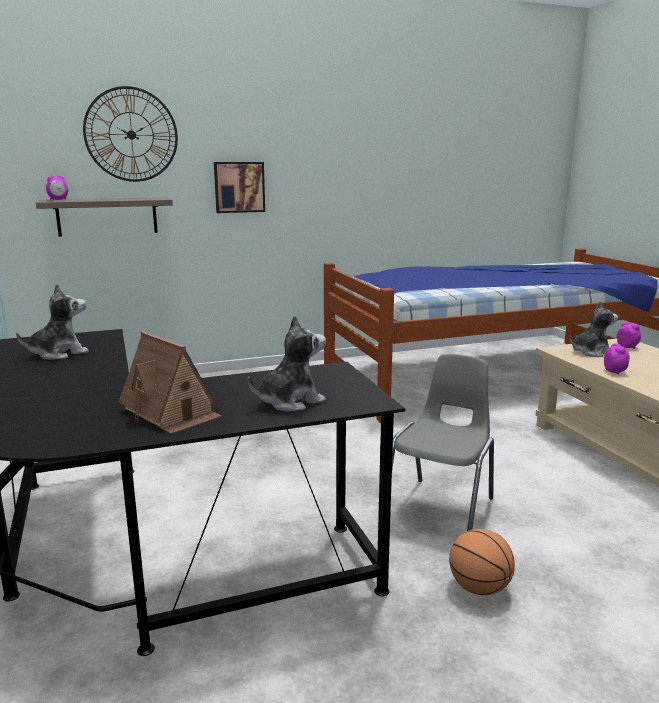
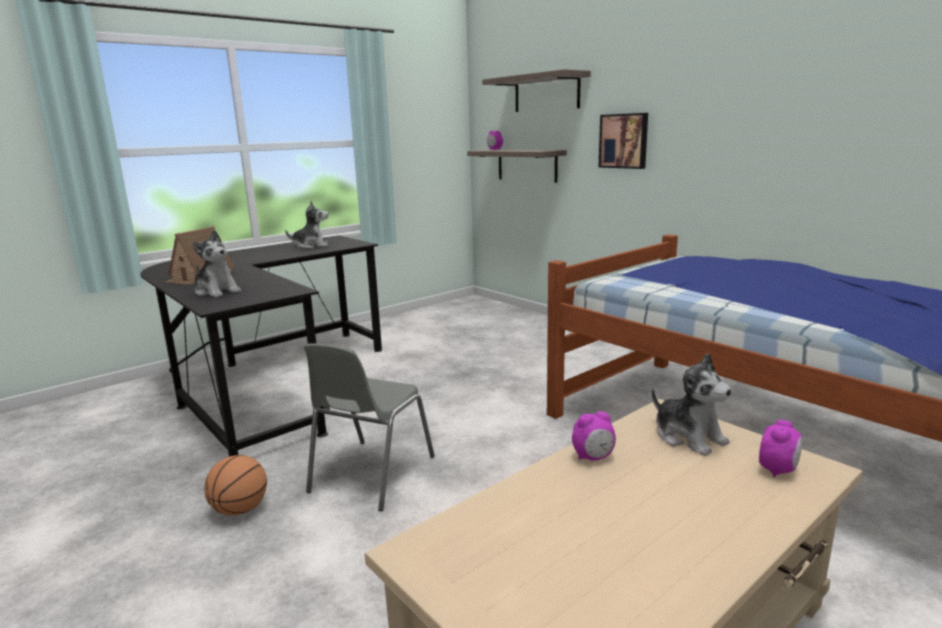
camera: 70 degrees right, 0 degrees up
plush toy [16,284,89,360] -> plush toy turned 45 degrees counterclockwise [285,200,329,248]
wall clock [83,86,178,182] -> shelf [482,69,591,112]
grey chair [392,354,494,531] -> grey chair turned 105 degrees clockwise [304,343,435,511]

